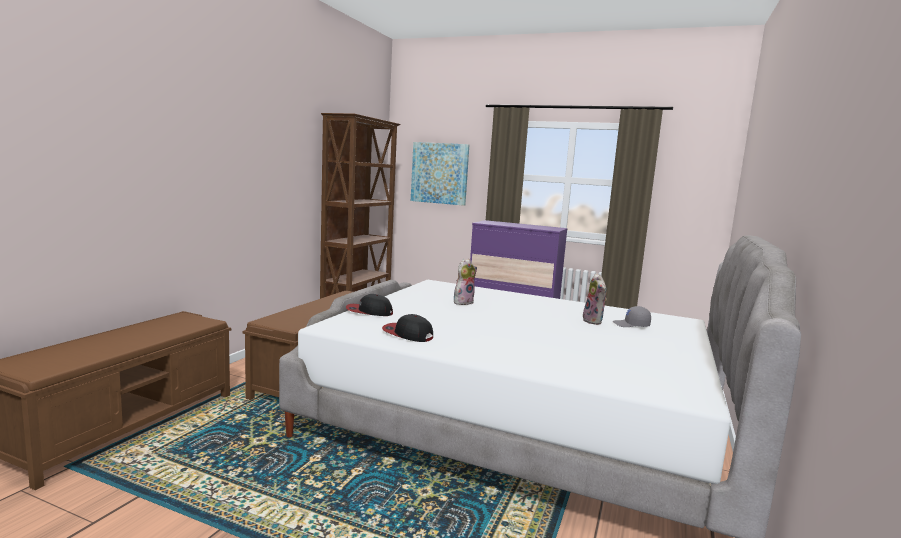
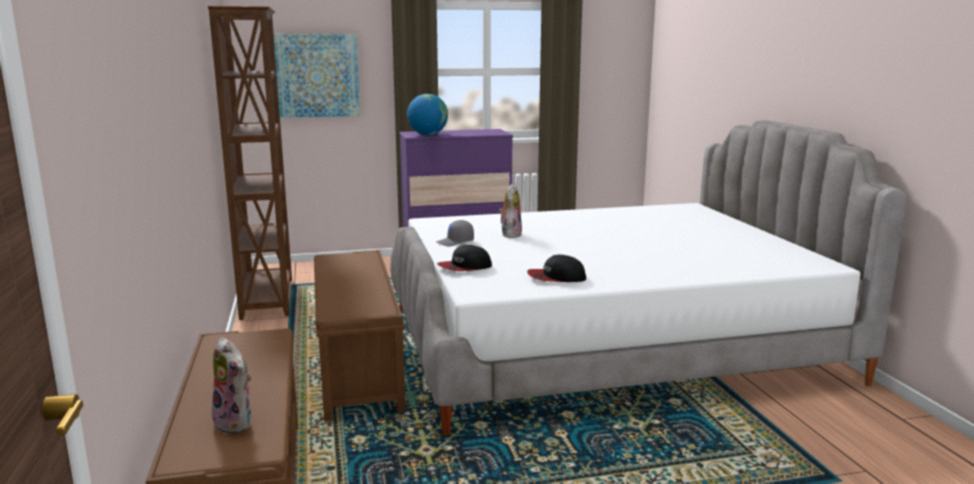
camera: 35 degrees left, 5 degrees up
plush toy [583,273,607,325] -> plush toy moved to [210,337,252,434]
grey cap [613,306,651,327] -> grey cap moved to [436,220,474,246]
none -> globe [407,94,448,135]

